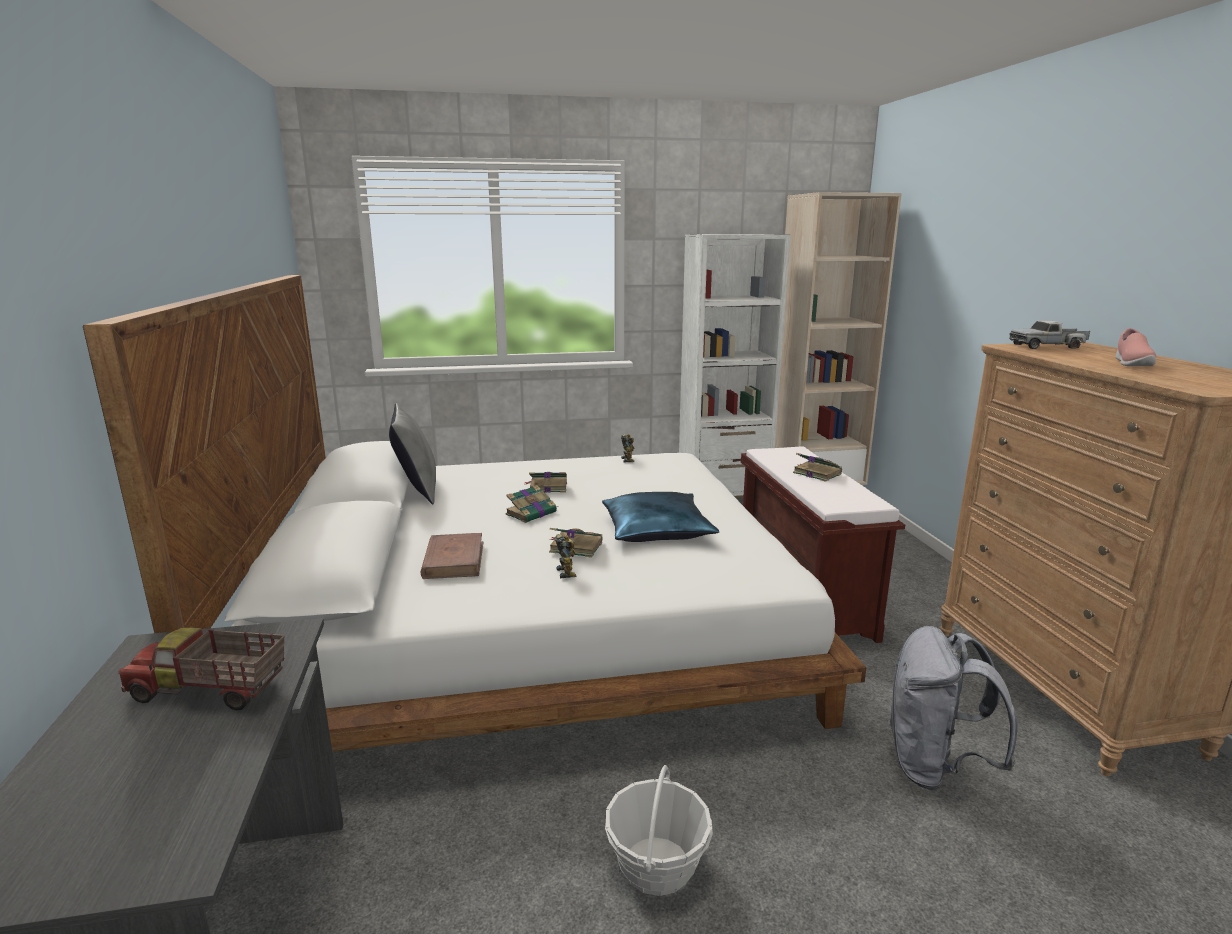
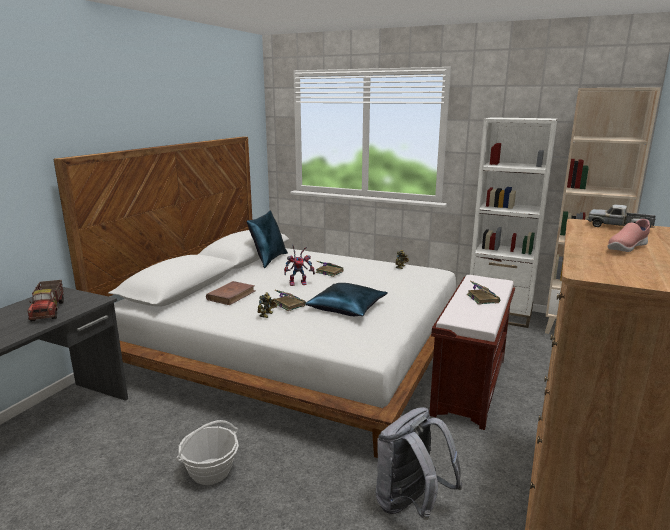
camera: 35 degrees right, 0 degrees up
toy truck [118,627,285,711] -> toy truck turned 150 degrees counterclockwise [28,280,64,322]
grey pillow [389,403,436,505] -> blue pillow [247,210,288,268]
book [505,485,558,523] -> toy robot [284,245,315,286]

